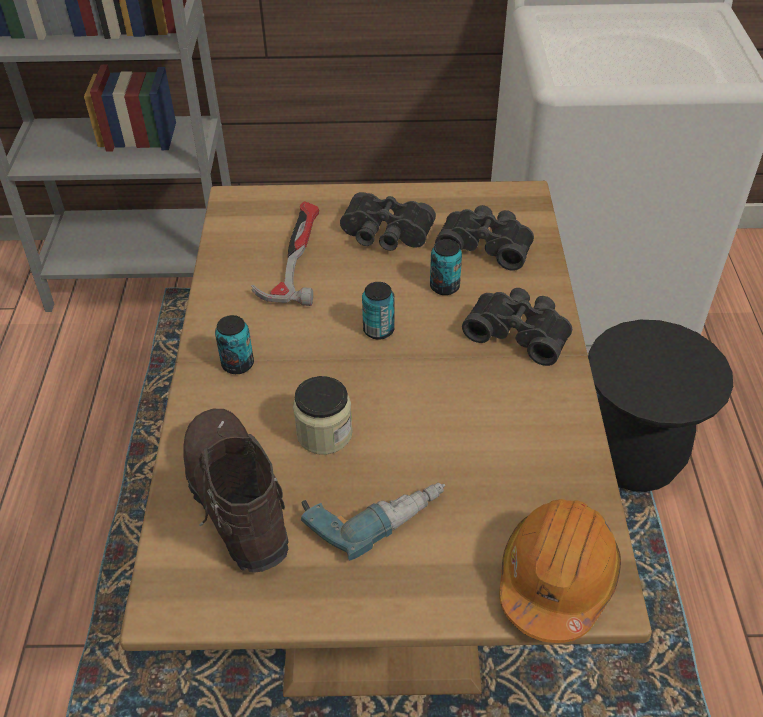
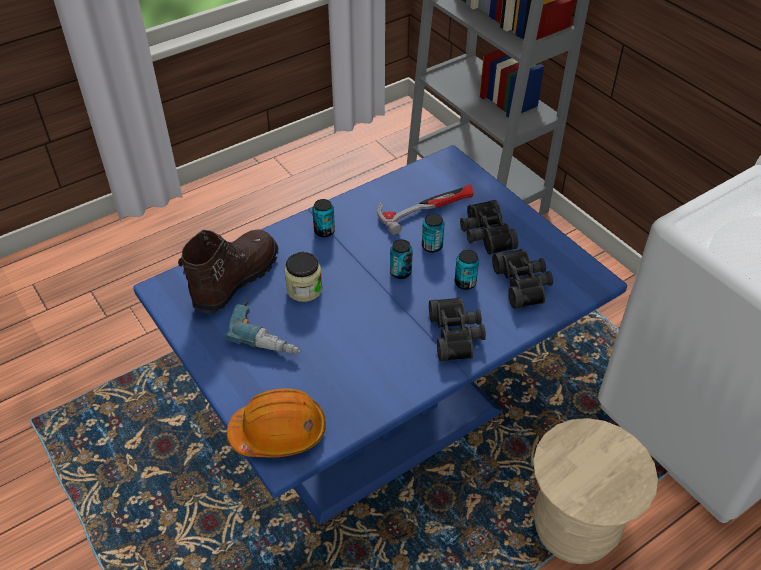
camera: 55 degrees right, 0 degrees up
brown dining table [119,181,652,697] -> blue dining table [133,145,627,525]
black stool [588,320,733,492] -> beige stool [533,418,658,564]
none -> can [422,214,444,253]

